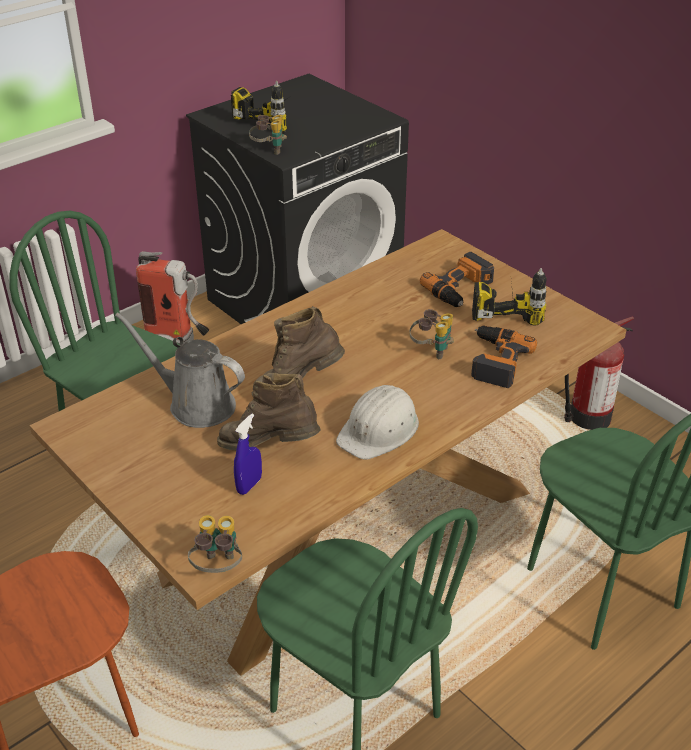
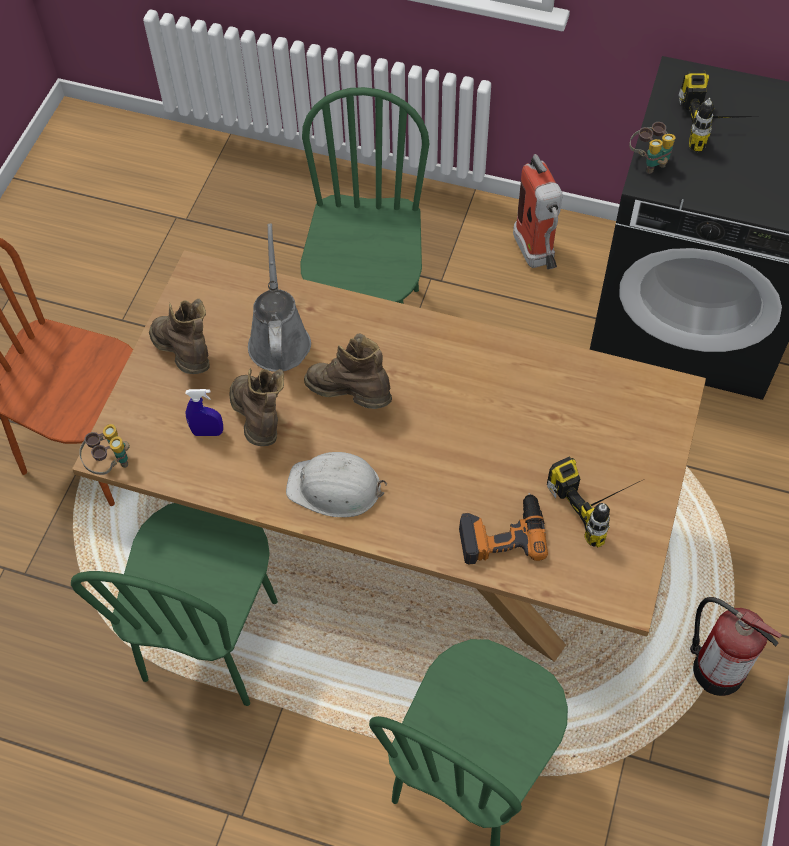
camera: 60 degrees right, 20 degrees up
binoculars [409,309,454,359] -> none
power drill [420,252,494,307] -> none
none -> brown boot [149,299,209,374]

